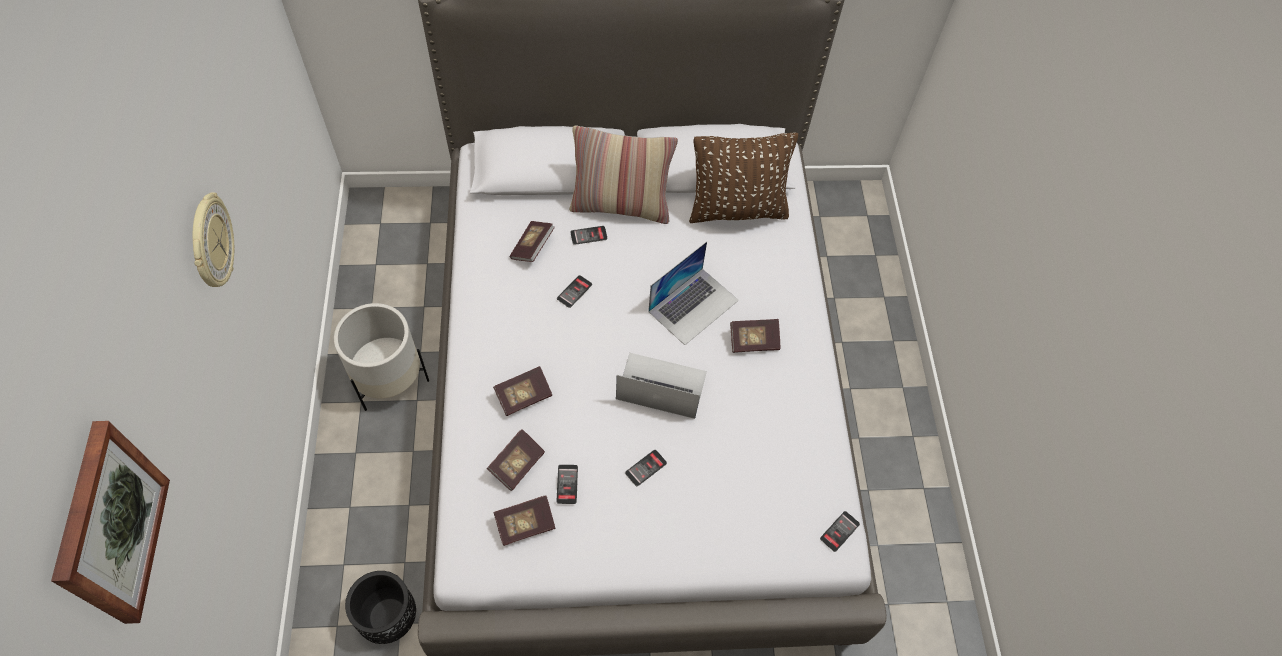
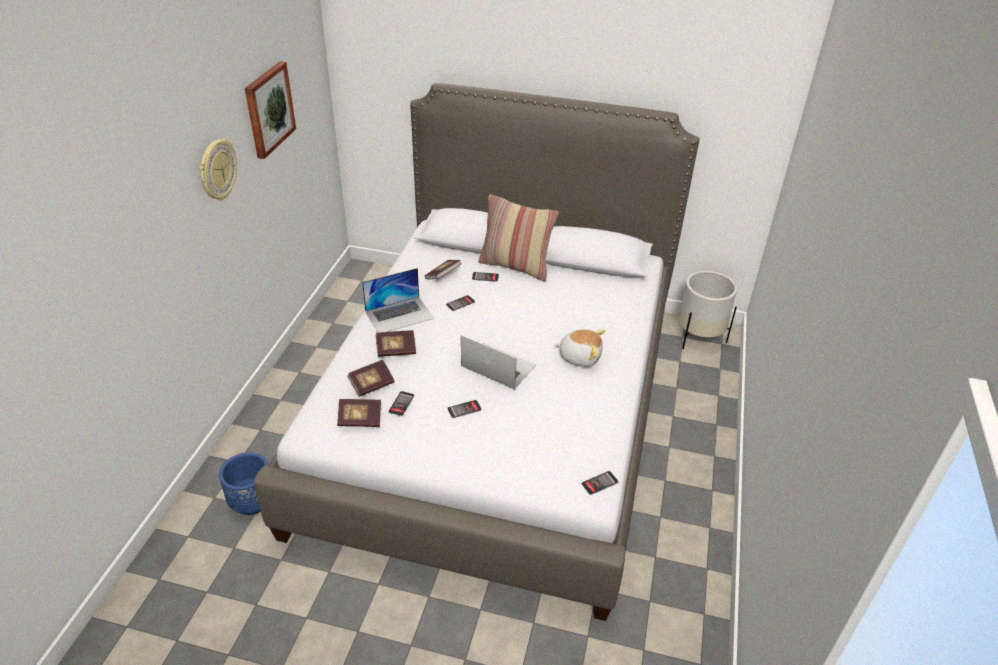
camera: 20 degrees right, 20 degrees down
picture [51,421,170,624] -> picture moved to [245,61,296,159]
white planter [334,303,429,411] -> white planter moved to [678,271,737,349]
black planter [345,571,416,644] -> blue planter [219,452,268,515]
laptop [648,241,739,345] -> laptop moved to [362,268,434,333]
brown pillow [689,133,798,223] -> none
book [730,319,780,353] -> plush toy [554,329,605,367]

